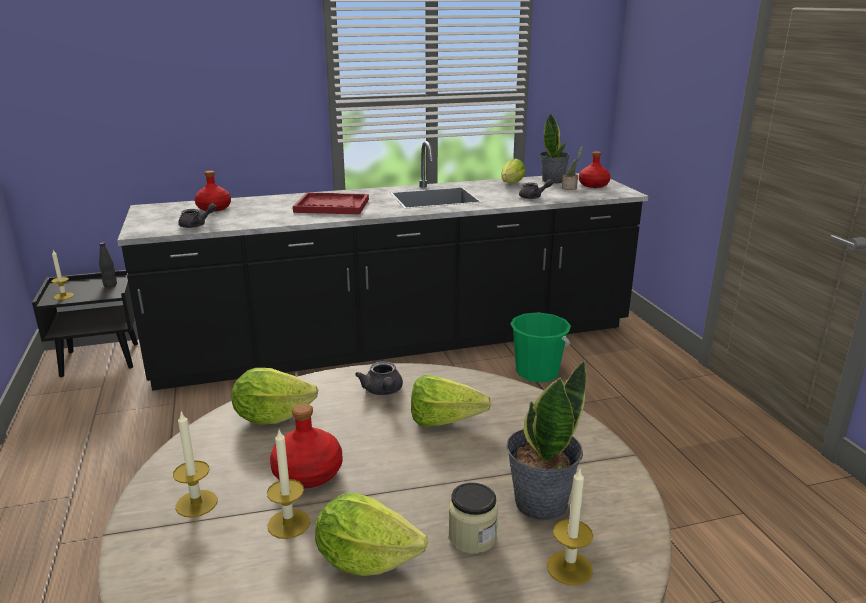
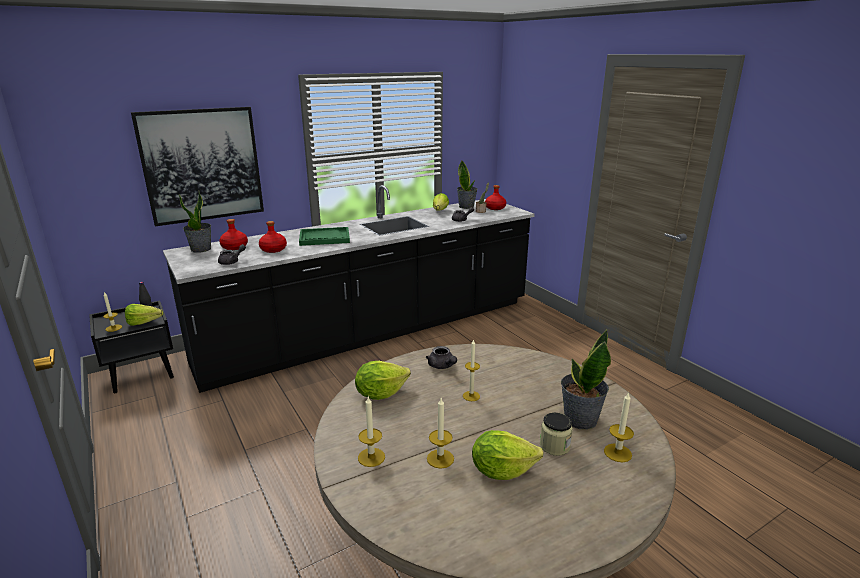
camera: 15 degrees left, 0 degrees up
red bottle [270,404,342,489] -> red bottle moved to [259,221,287,253]
red tray [293,192,369,214] -> green tray [299,227,350,246]
lettuce [411,375,491,427] -> lettuce moved to [125,304,163,326]
green bucket [510,312,571,383] -> none
none -> picture [131,107,264,227]
none -> potted plant [179,191,211,253]
none -> candle [463,339,480,401]

